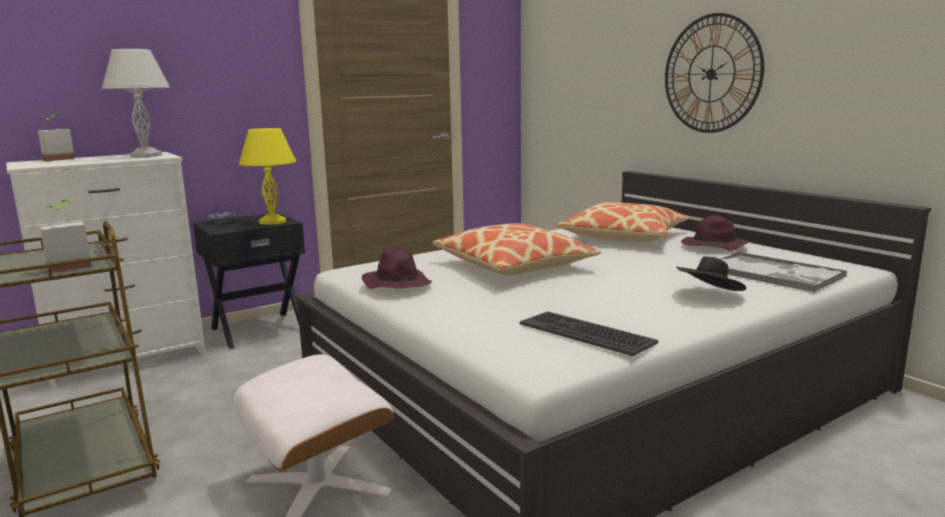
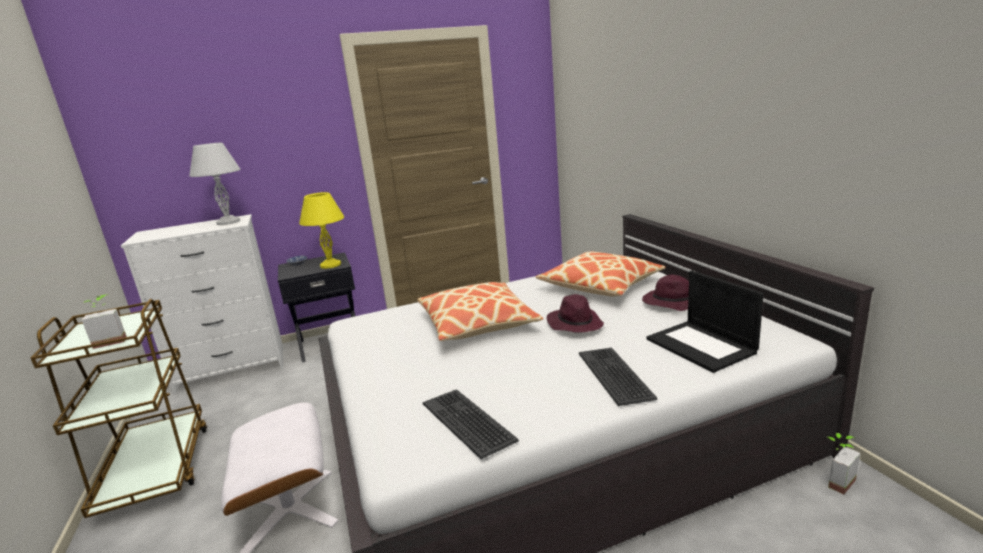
camera: 15 degrees right, 5 degrees up
potted plant [38,112,75,161] -> potted plant moved to [828,433,860,494]
purple hat [362,247,432,289] -> purple hat moved to [547,294,604,333]
wall clock [665,13,764,133] -> none
black hat [676,257,746,291] -> keyboard [579,348,657,406]
tray [721,252,847,292] -> laptop [646,271,764,373]

